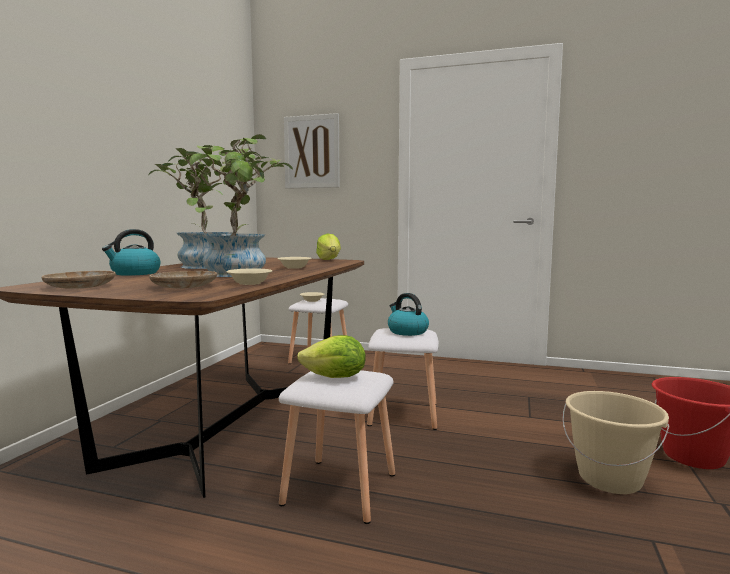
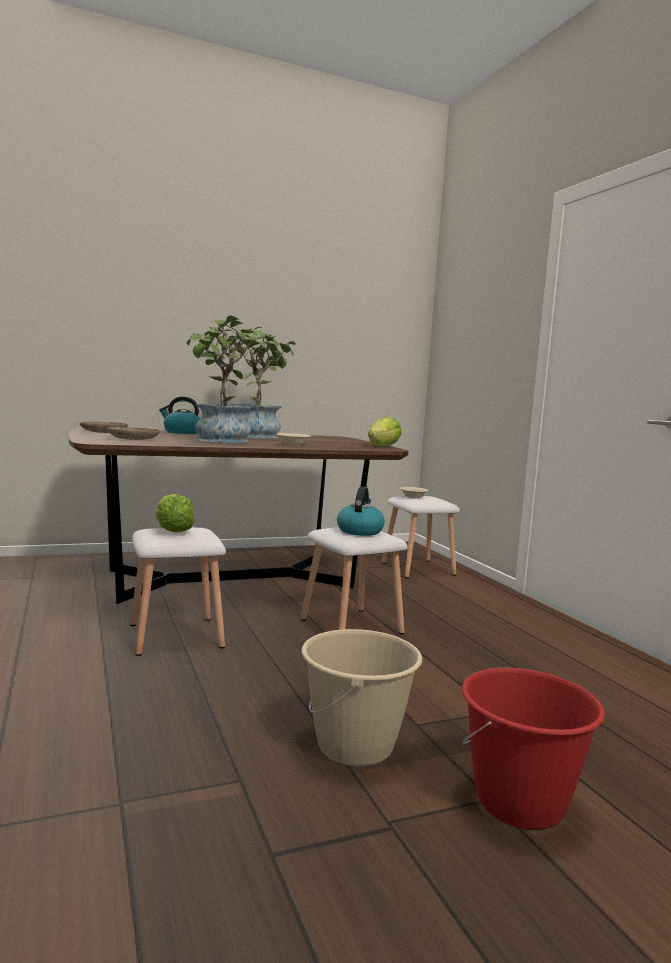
camera: 50 degrees right, 0 degrees up
beige bowl [226,268,273,285] -> none
picture [284,113,340,189] -> none

